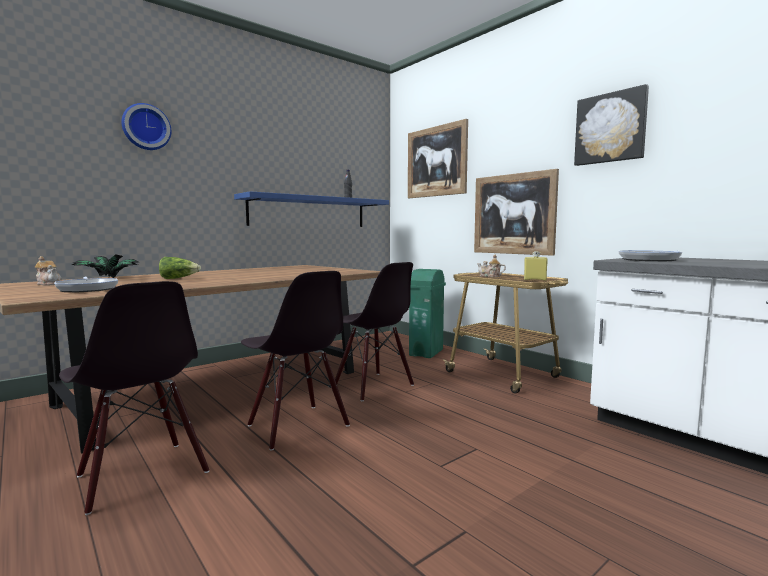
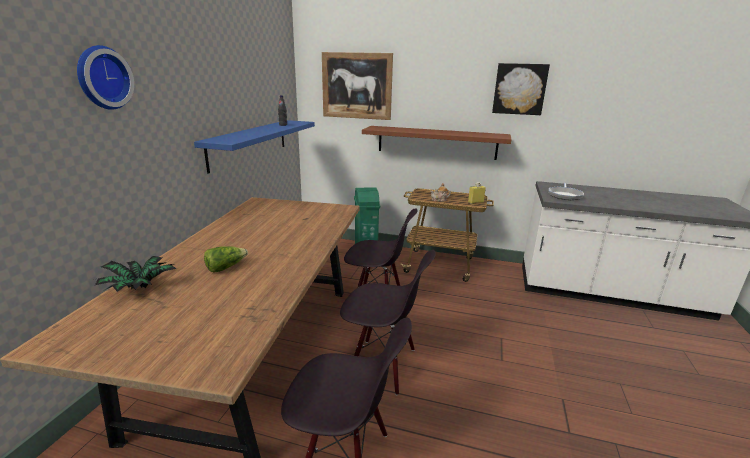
camera: 35 degrees left, 15 degrees up
teapot [35,256,62,285] -> none
frying pan [54,277,118,292] -> none
picture [474,169,559,256] -> brown shelf [362,126,512,160]

